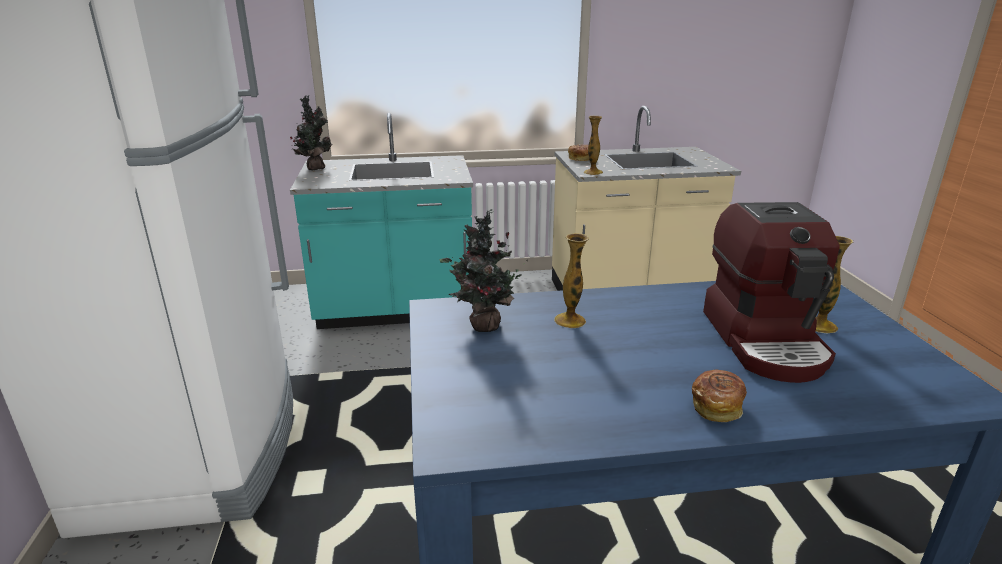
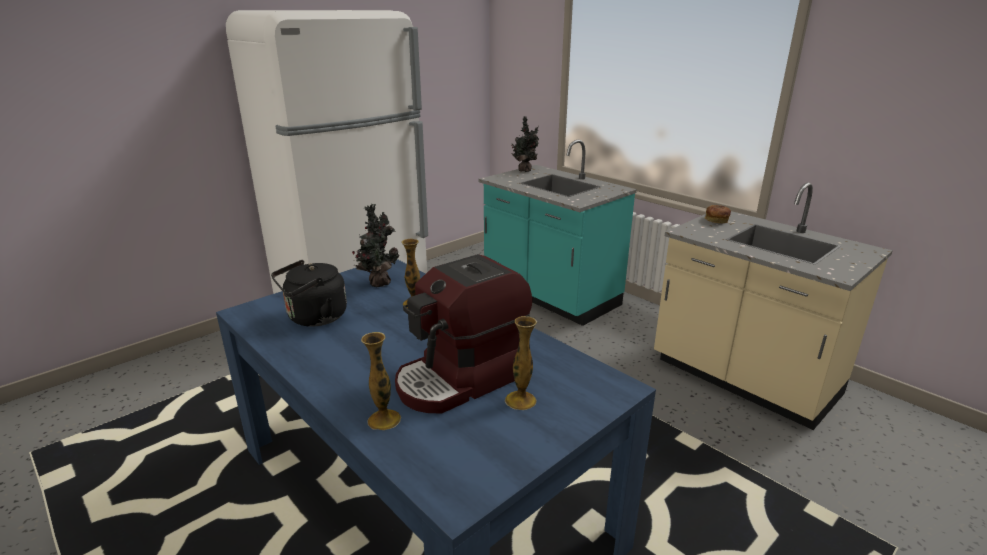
camera: 55 degrees right, 0 degrees up
vase [584,116,603,175] -> vase moved to [361,332,401,430]
bread [692,369,747,422] -> none
none -> black kettle [271,260,347,327]

